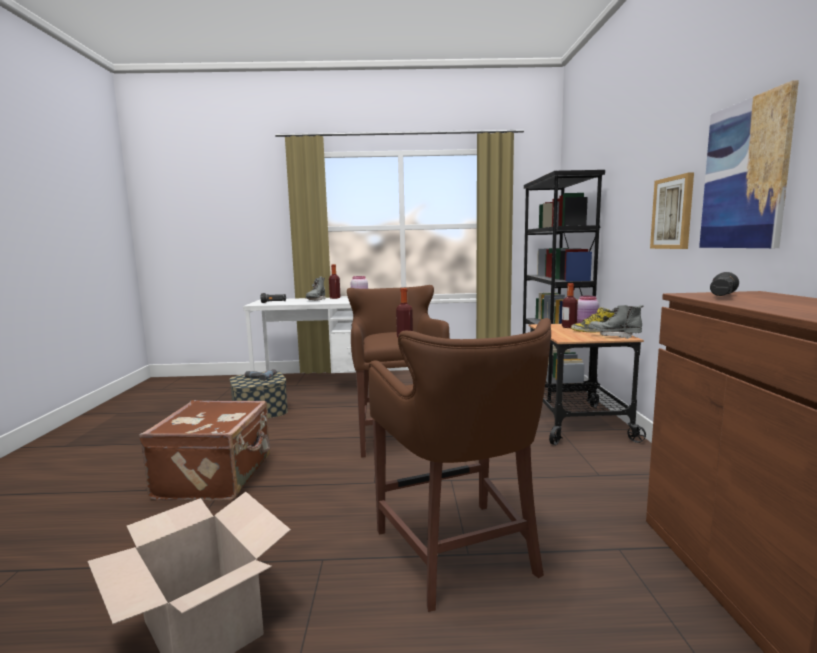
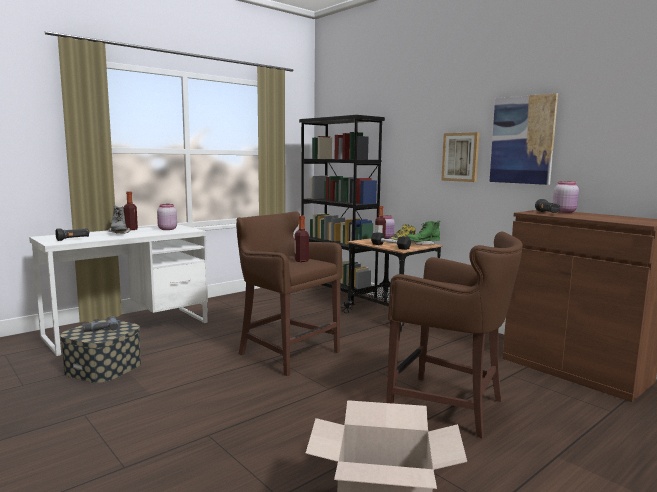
camera: 40 degrees left, 0 degrees up
brown suitcase [139,400,270,501] -> none
grey boot [589,305,643,339] -> green boot [406,221,440,245]
none -> black dumbbell [371,232,411,250]
none -> pink jar [553,181,579,213]

